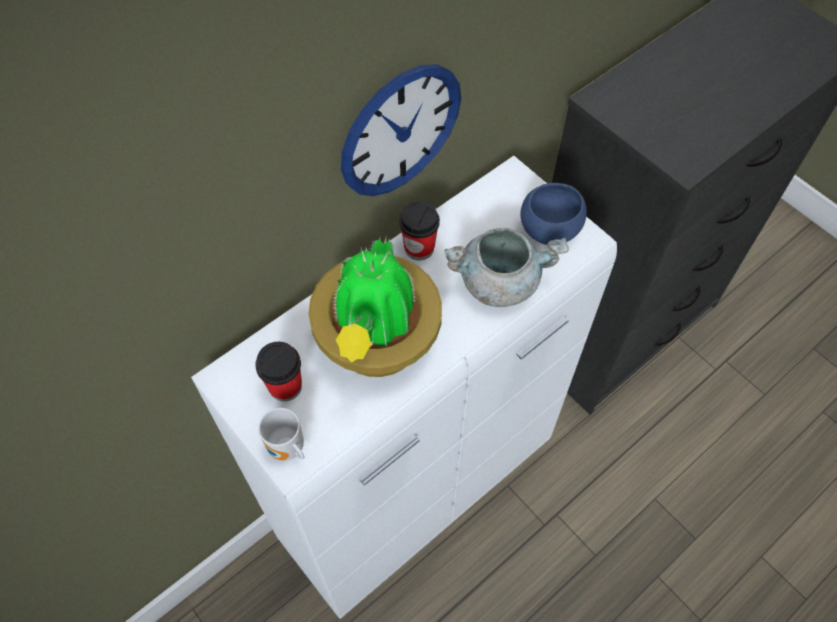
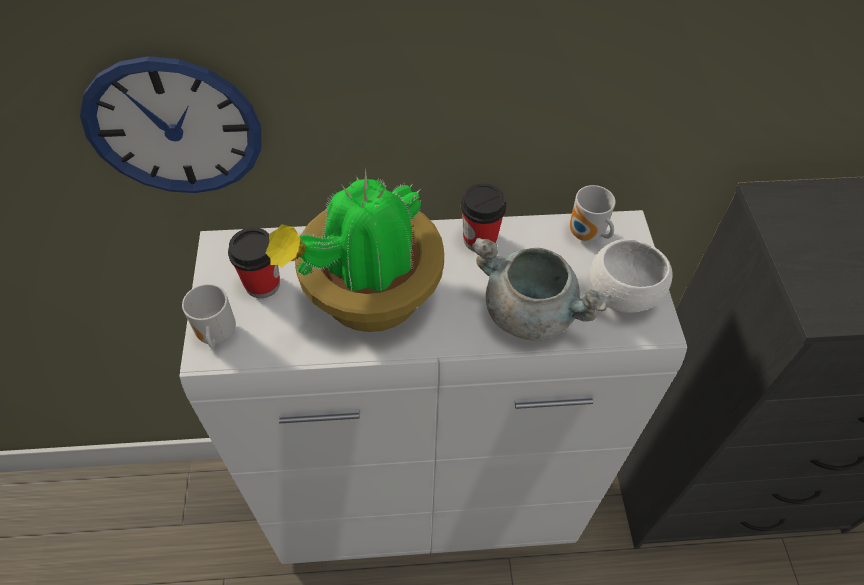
camera: 35 degrees right, 5 degrees down
wall clock [341,64,461,196] -> wall clock moved to [80,56,262,193]
blue bowl [521,183,587,245] -> white bowl [590,239,673,313]
none -> mug [570,185,616,242]

